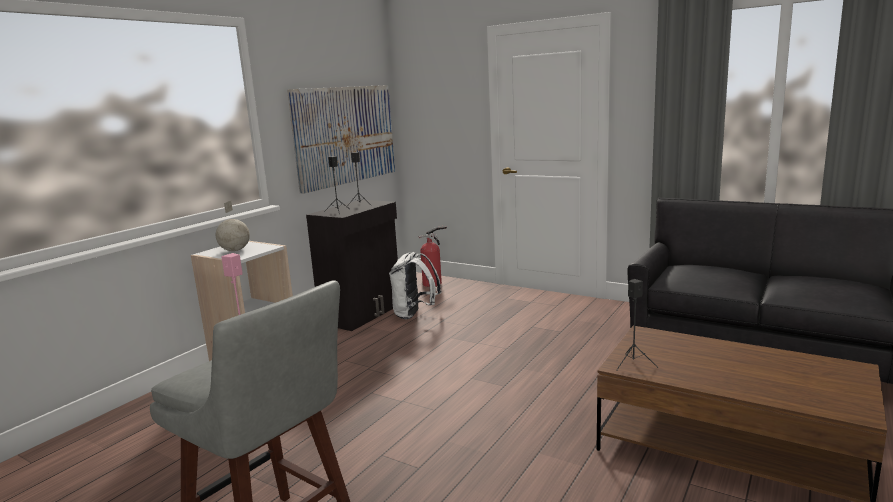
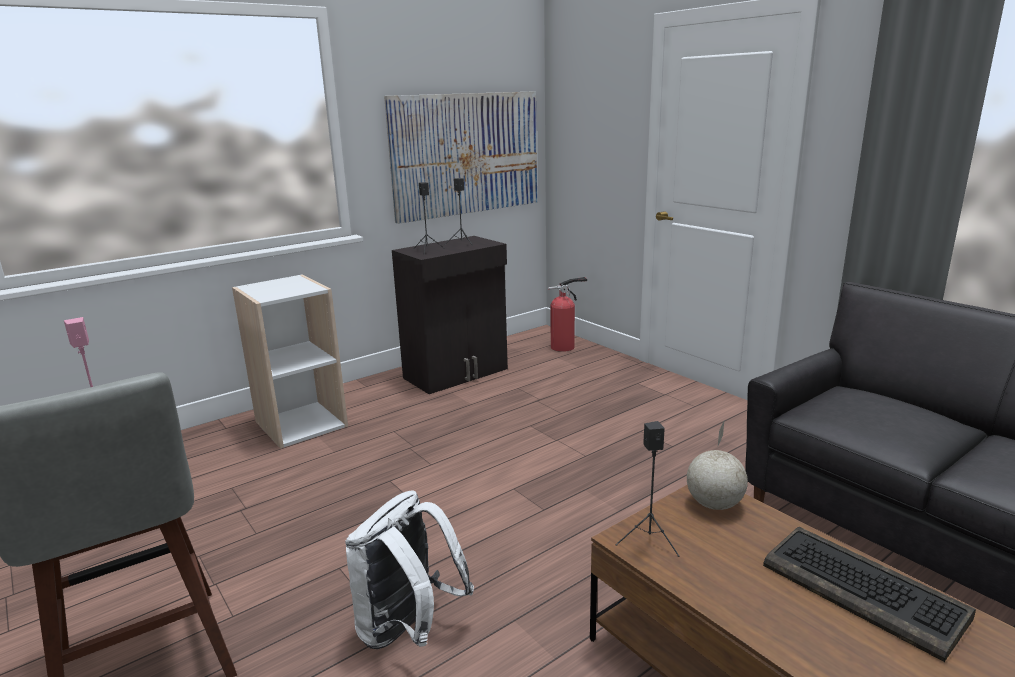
camera: 20 degrees right, 5 degrees up
globe [216,201,250,251] -> globe moved to [687,419,748,510]
white backpack [389,252,442,319] -> white backpack moved to [345,490,474,649]
none -> keyboard [763,527,976,662]

